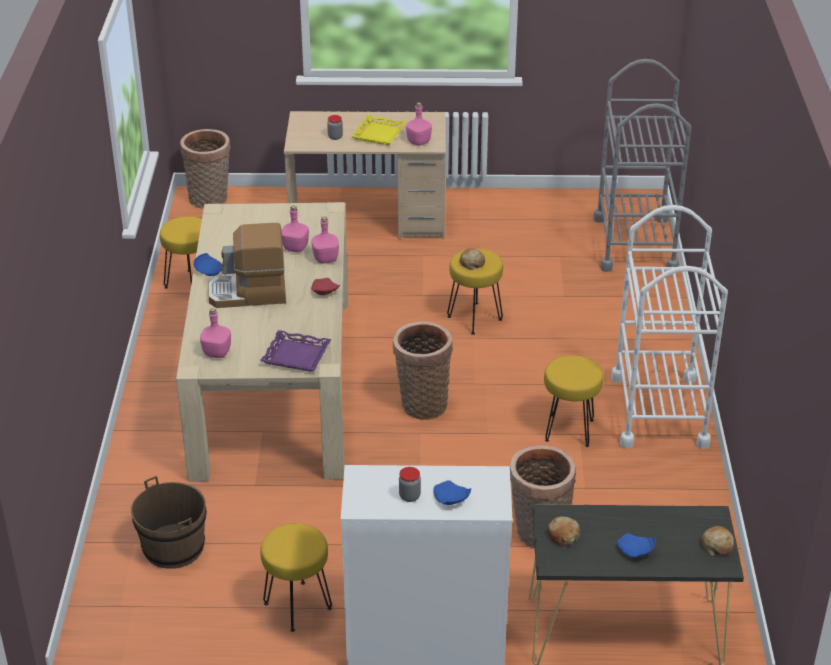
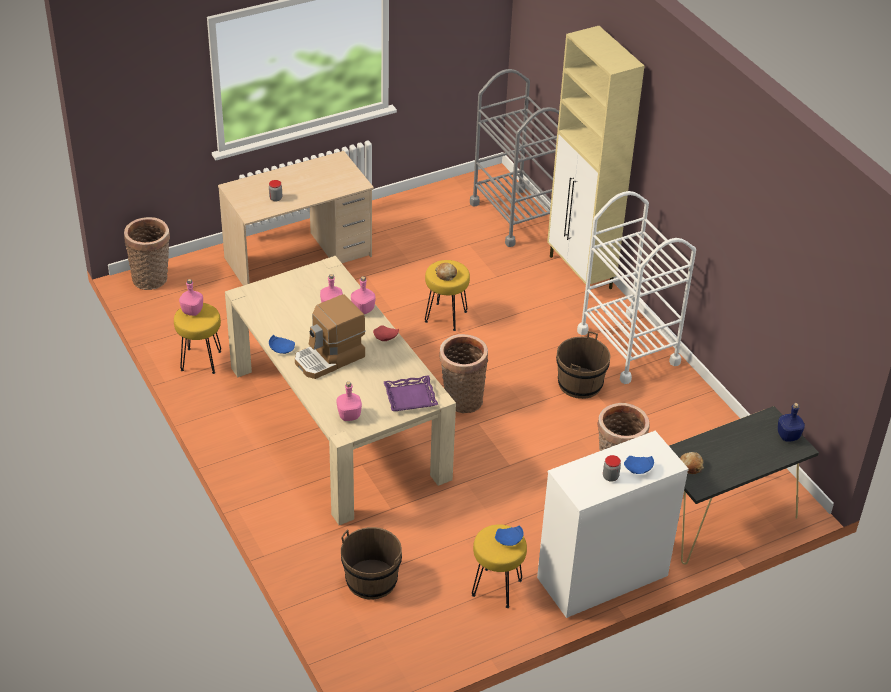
camera: 30 degrees left, 5 degrees up
yellow tray [351,115,406,145] -> none
pink bottle [406,102,432,146] -> pink bottle moved to [179,279,203,316]
yellow stool [544,355,603,447] -> brown bucket [556,331,611,399]
blue plate [617,533,655,557] -> blue plate moved to [495,525,524,546]
bread [701,526,734,555] -> blue bottle [778,403,805,442]
none -> beige cabinet [547,26,644,289]

